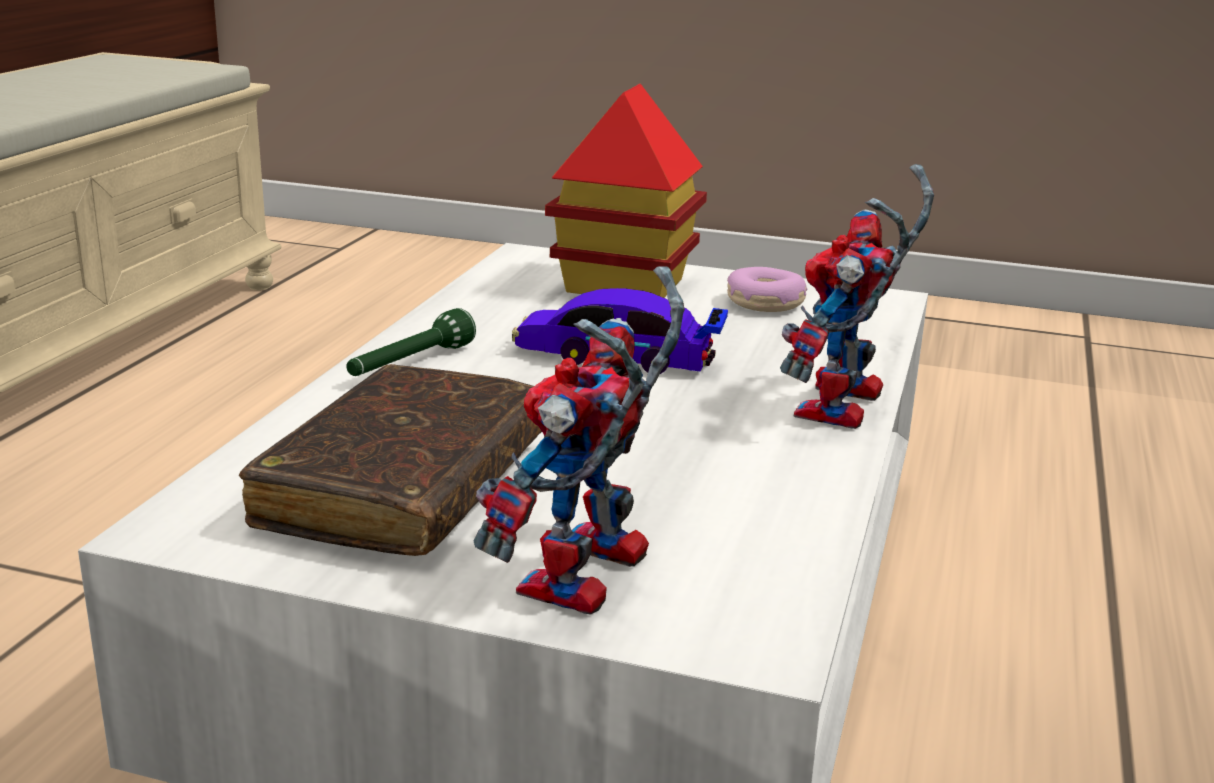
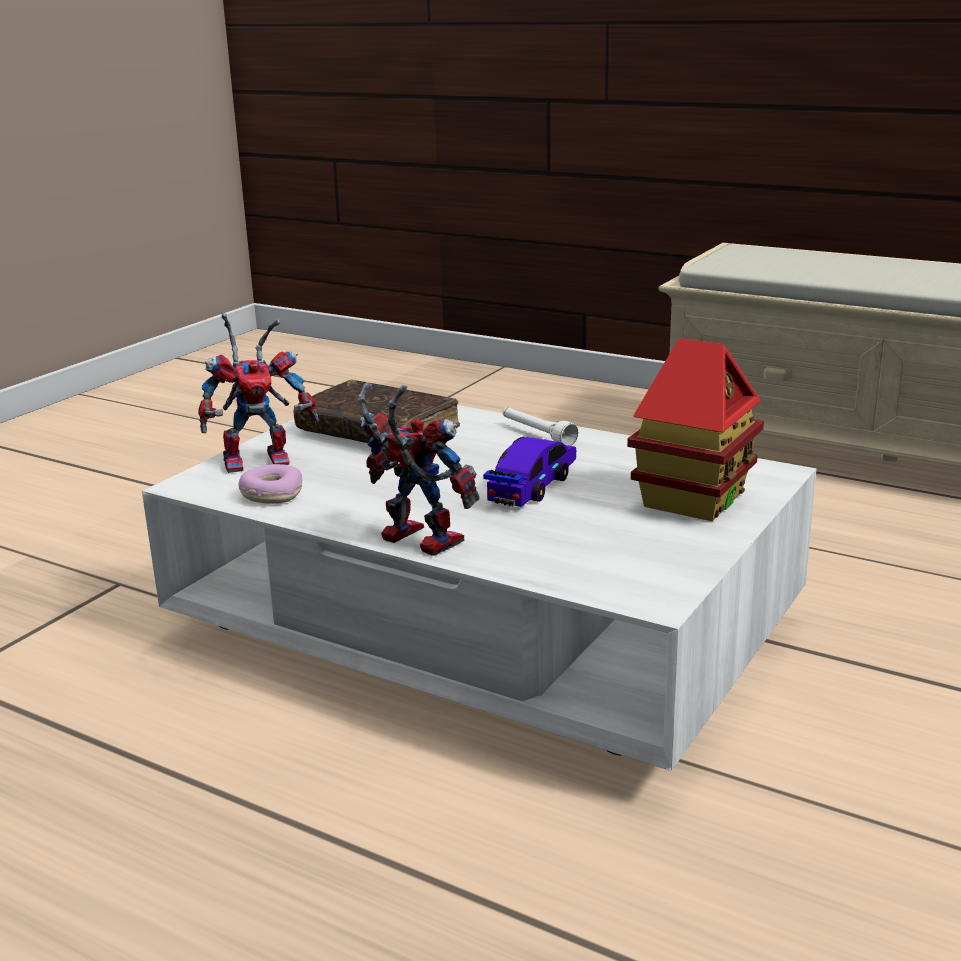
camera: 105 degrees right, 0 degrees up
green flashlight [346,308,476,376] -> white flashlight [502,407,579,446]
toy robot [473,266,685,615] -> toy robot turned 120 degrees clockwise [198,313,319,473]
donut [727,267,807,312] -> donut moved to [239,464,302,504]

